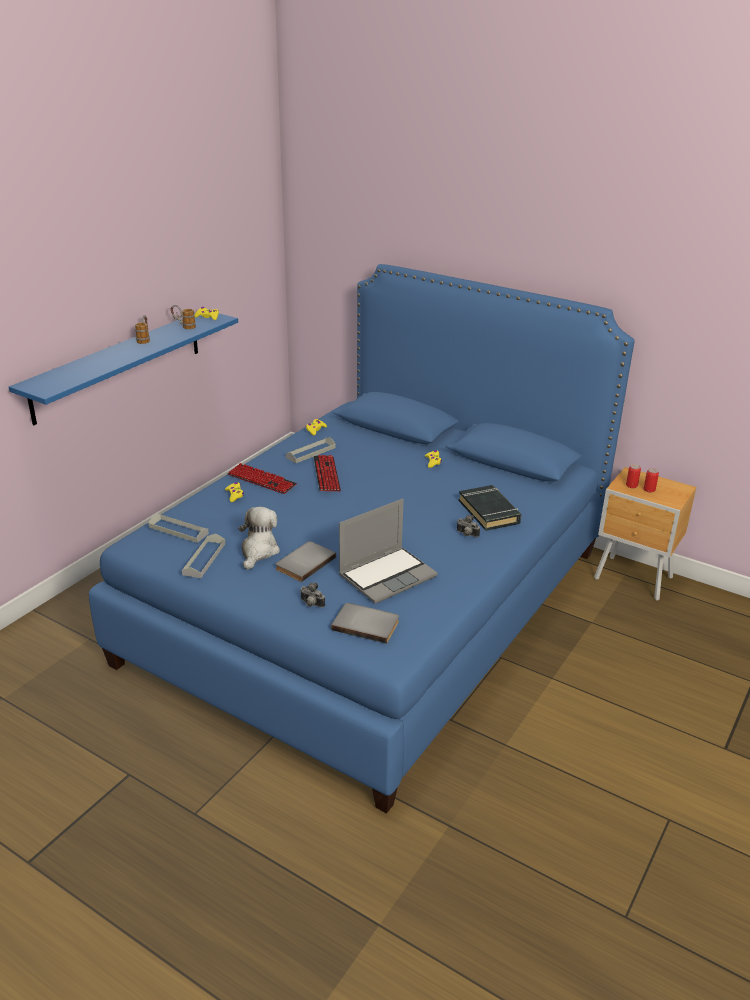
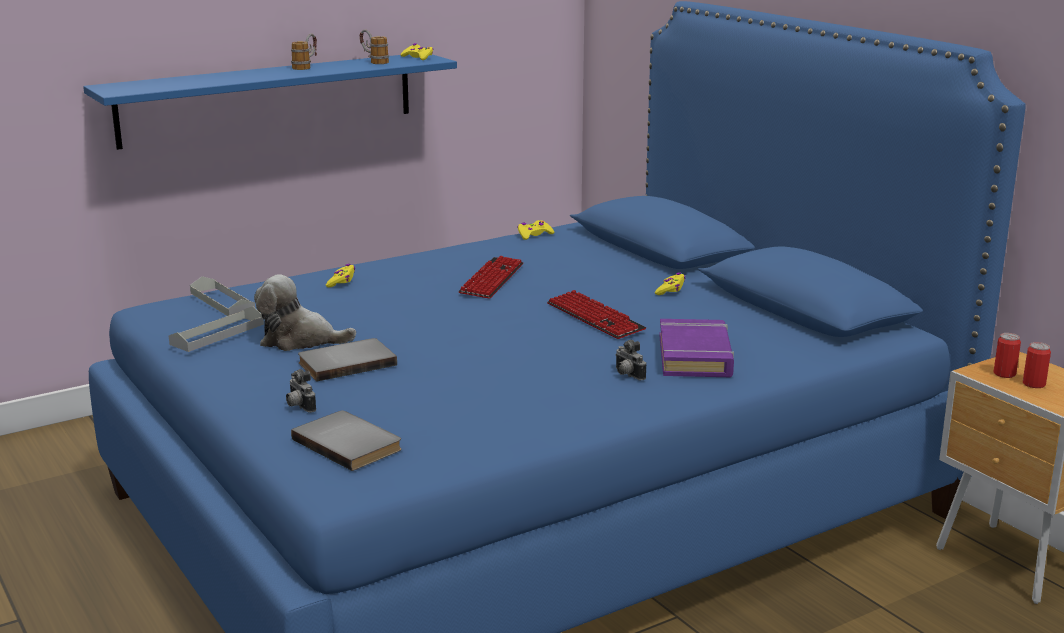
camera: 25 degrees right, 10 degrees down
keyboard [228,463,297,494] -> keyboard moved to [547,290,646,339]
plush toy [238,506,280,570] -> plush toy turned 120 degrees counterclockwise [254,274,356,351]
grey tray [286,437,336,463] -> none
laptop [339,499,438,604] -> none
black book [459,485,521,531] -> purple book [660,319,734,377]

